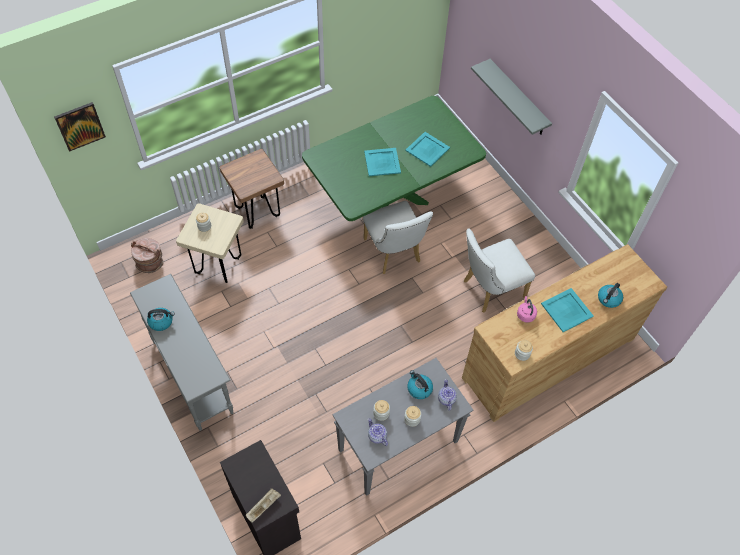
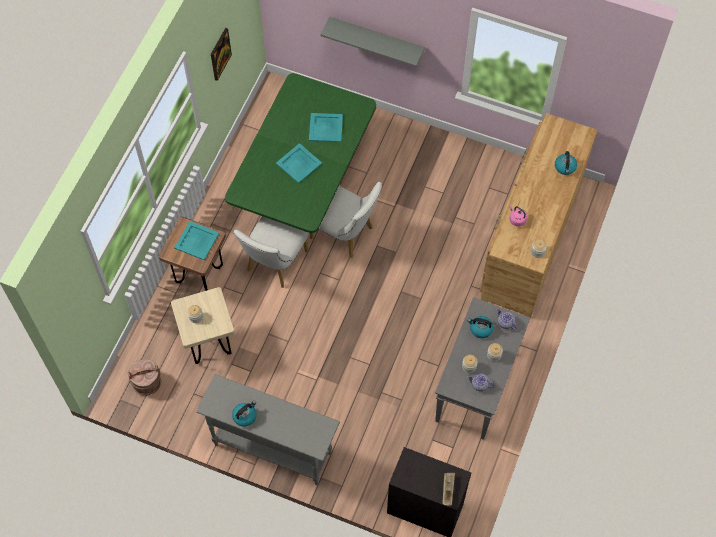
camera: 35 degrees left, 5 degrees up
picture [54,102,106,152] -> picture moved to [211,28,232,81]
white chair [464,228,535,313] -> white chair moved to [234,216,309,288]
turquoise tray [541,288,594,332] -> turquoise tray moved to [174,221,219,260]

